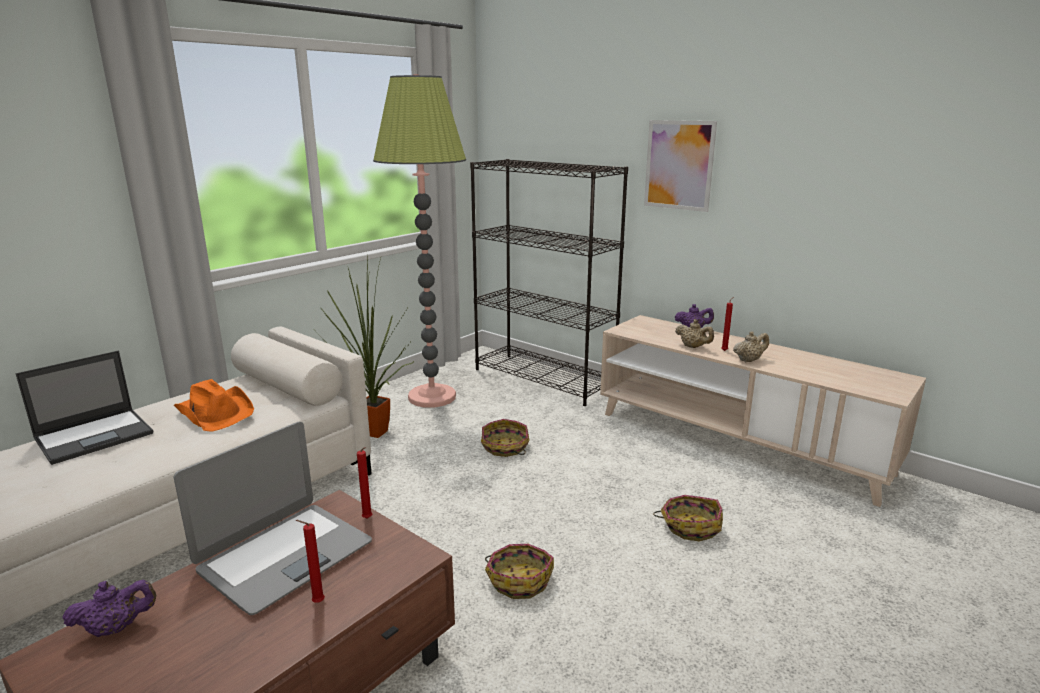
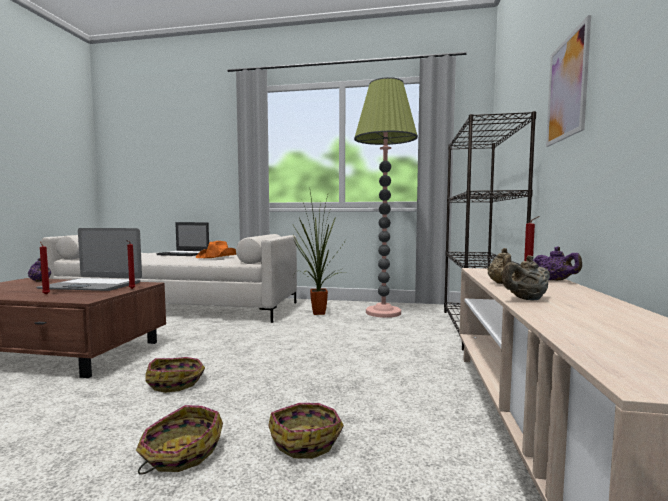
camera: 60 degrees right, 15 degrees down
basket [481,419,530,457] -> basket moved to [136,405,223,475]
beige teapot [733,331,769,362] -> beige teapot turned 120 degrees clockwise [502,255,550,300]

